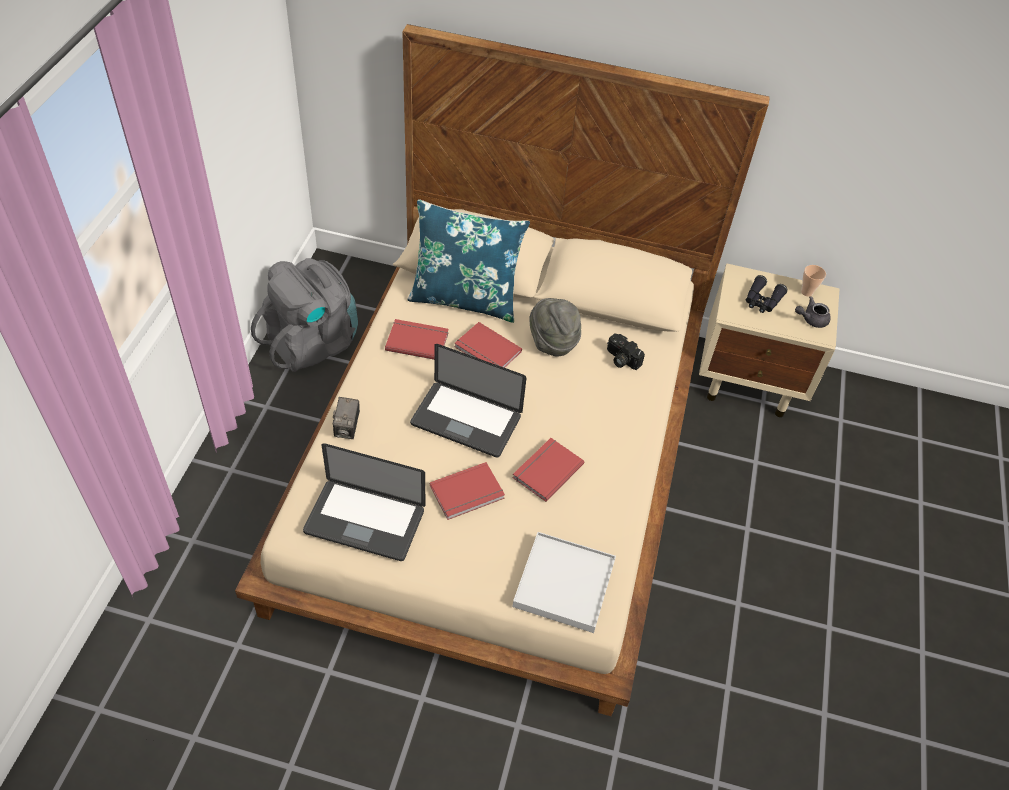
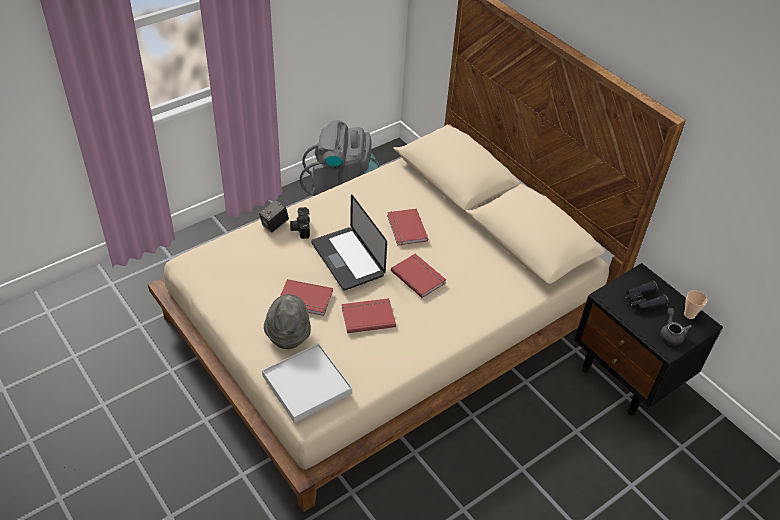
camera: 40 degrees right, 5 degrees down
laptop [303,443,425,561] -> none
red book [385,319,449,360] -> red book moved to [391,254,446,298]
blue pillow [407,199,530,323] -> none
grey hat [530,298,581,357] -> grey hat moved to [264,294,311,349]
camera [607,333,645,370] -> camera moved to [290,207,310,239]
beige nightstand [699,263,840,417] -> black nightstand [574,263,723,415]
grey teapot [795,296,831,328] -> grey teapot turned 60 degrees clockwise [660,308,692,345]

